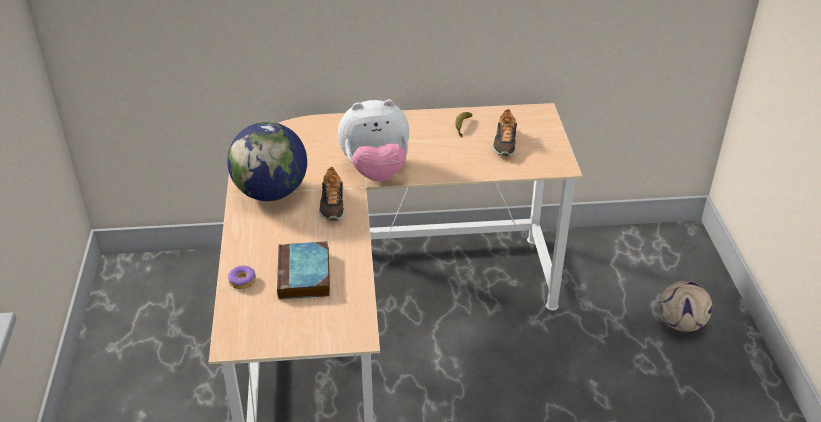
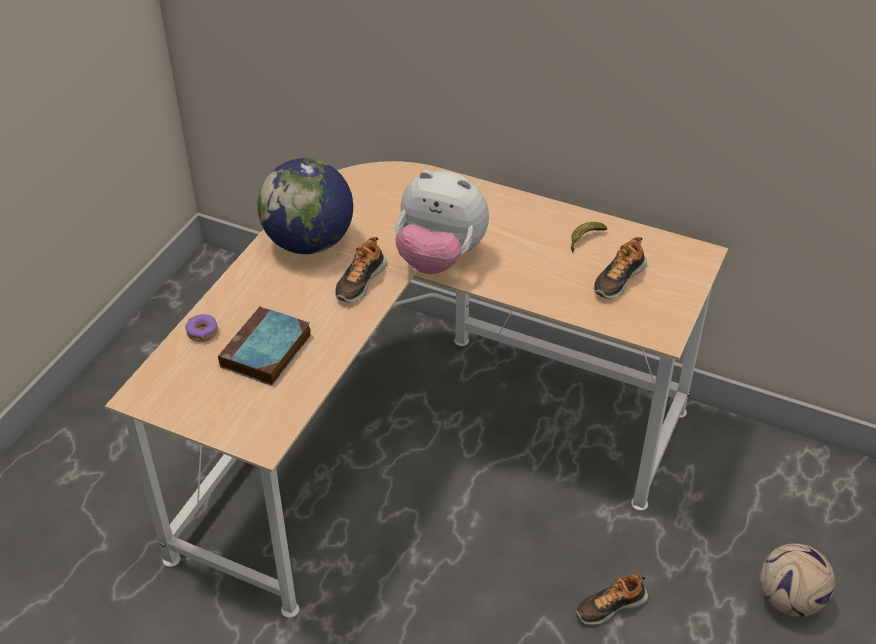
camera: 30 degrees right, 5 degrees up
none -> shoe [576,574,648,625]

